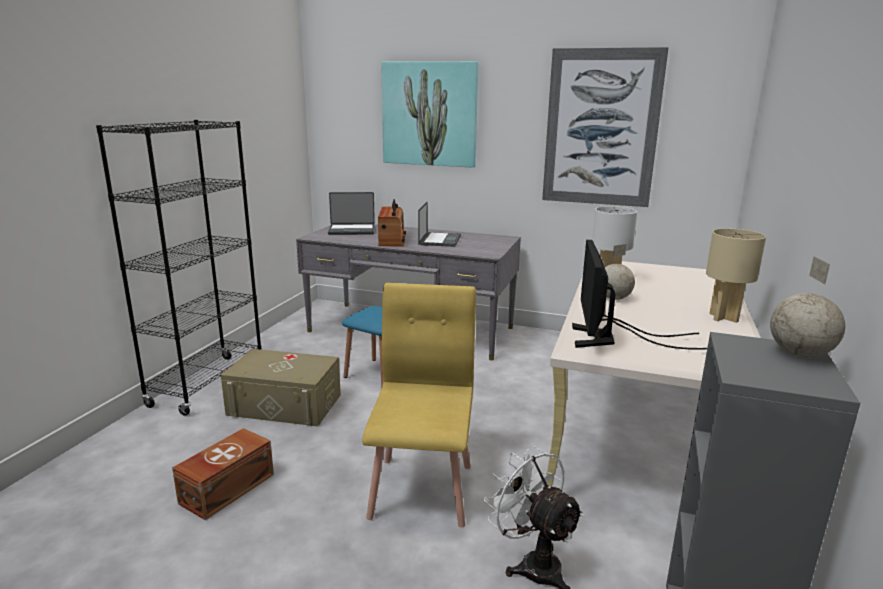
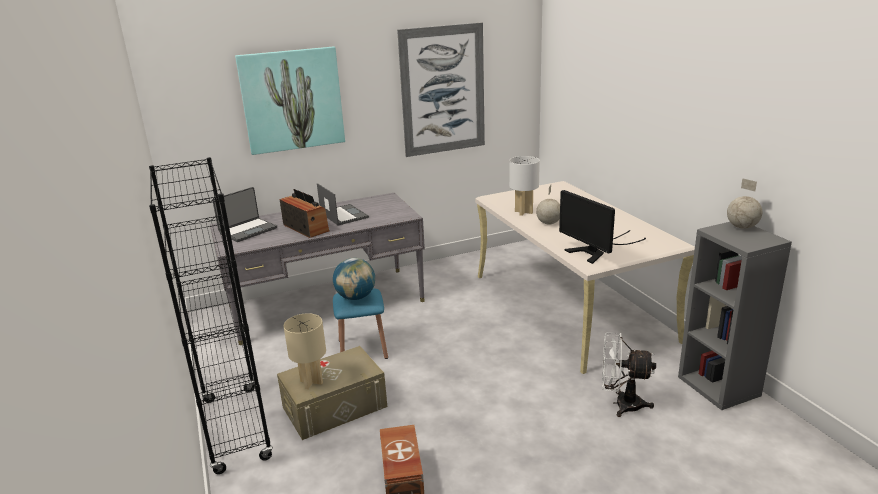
camera: 40 degrees left, 5 degrees up
yellow chair [362,283,476,527] -> none
beige table lamp [706,229,766,323] -> beige table lamp moved to [284,313,326,389]
none -> globe [333,258,375,300]

